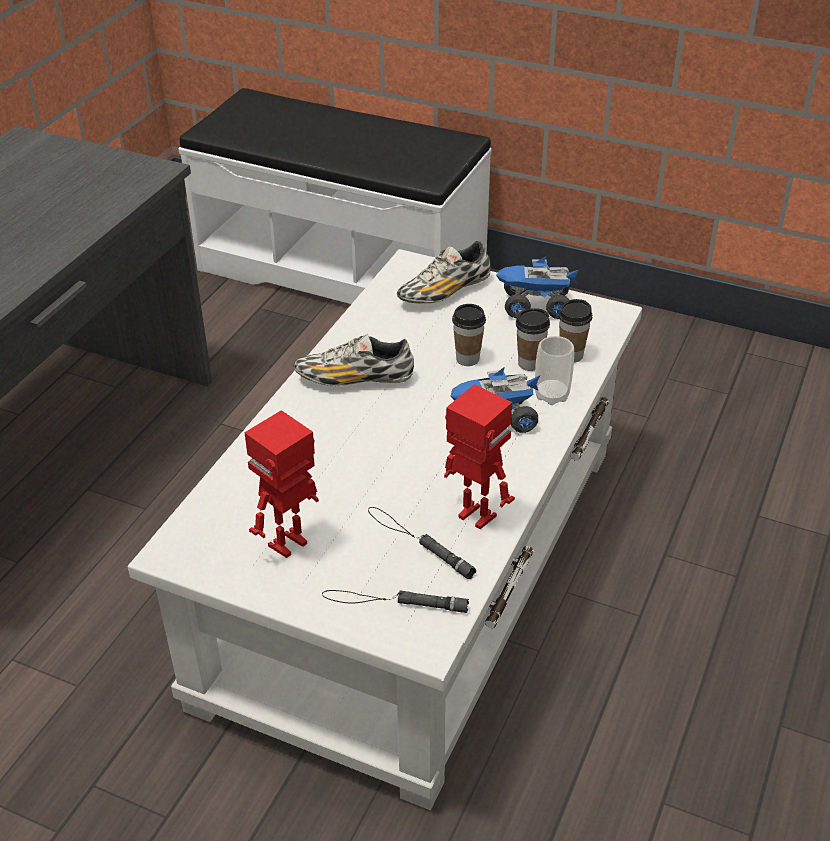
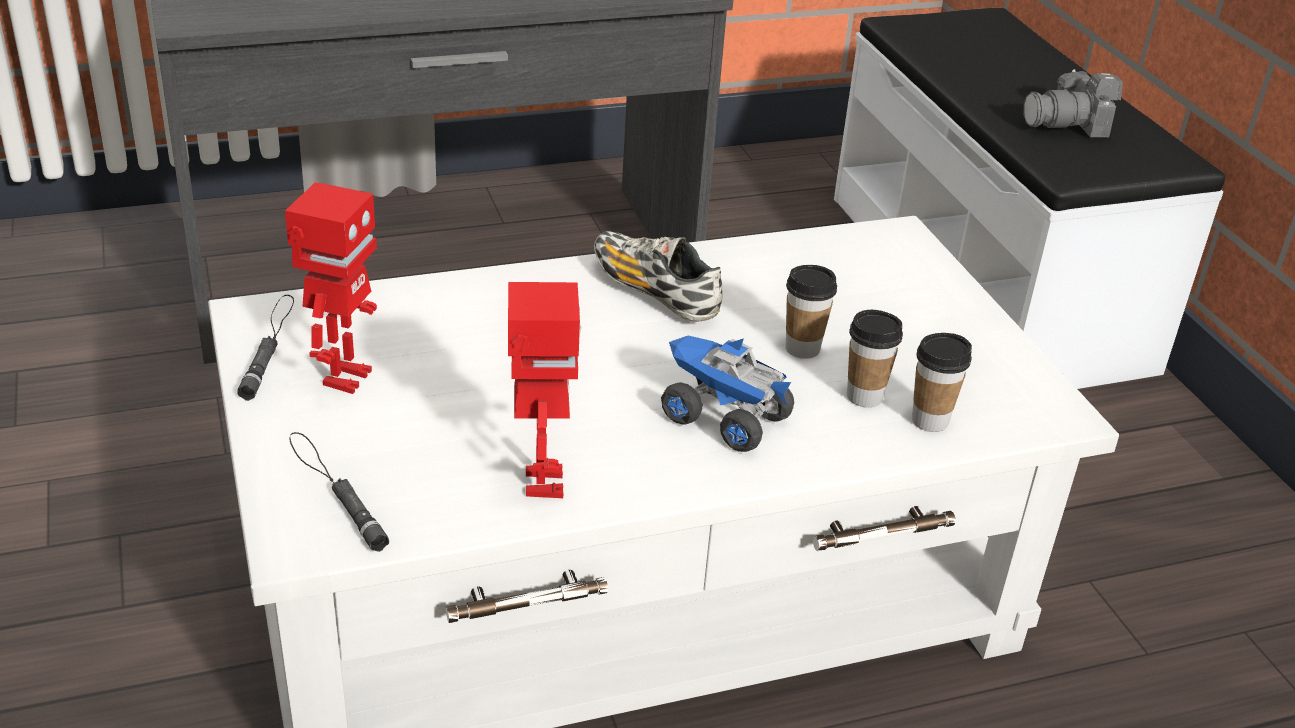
camera: 45 degrees right, 5 degrees down
toy robot [244,410,319,558] -> toy robot turned 105 degrees clockwise [285,182,377,394]
black flashlight [368,507,476,579] -> black flashlight moved to [237,295,294,401]
shoe [397,241,491,304] -> none
toy truck [496,256,579,319] -> none
cup [535,336,574,405] -> none
none -> camera [1023,69,1123,137]

